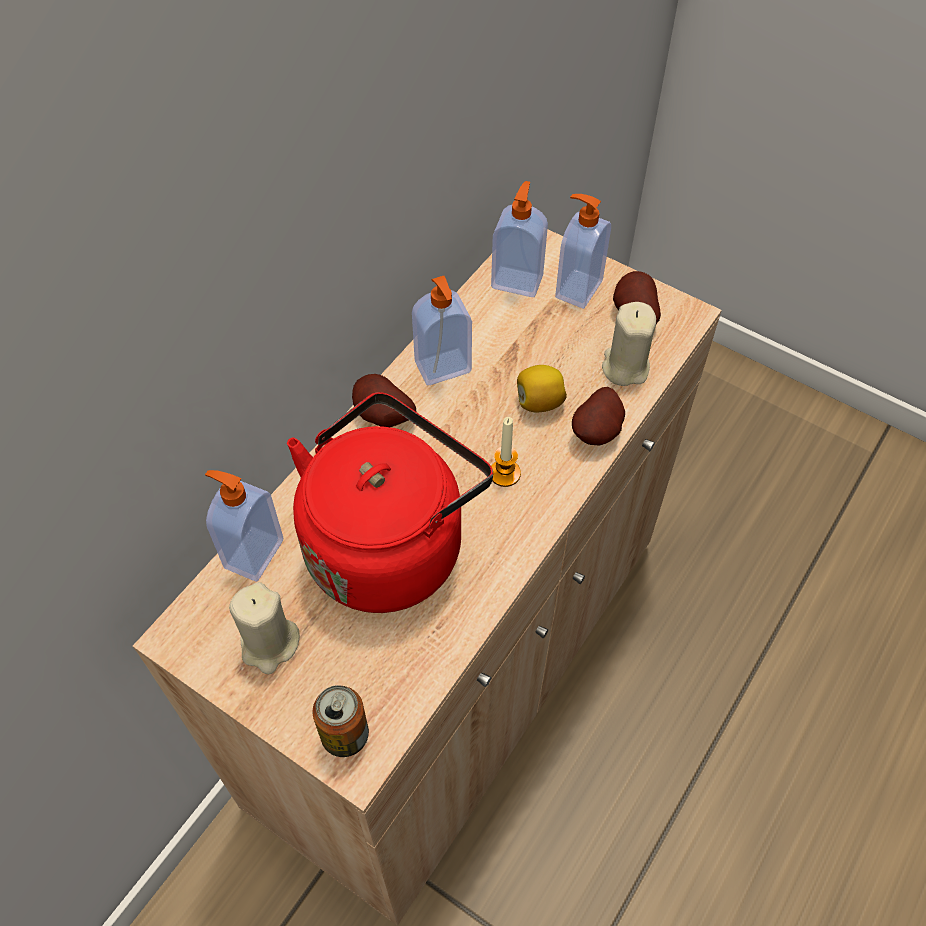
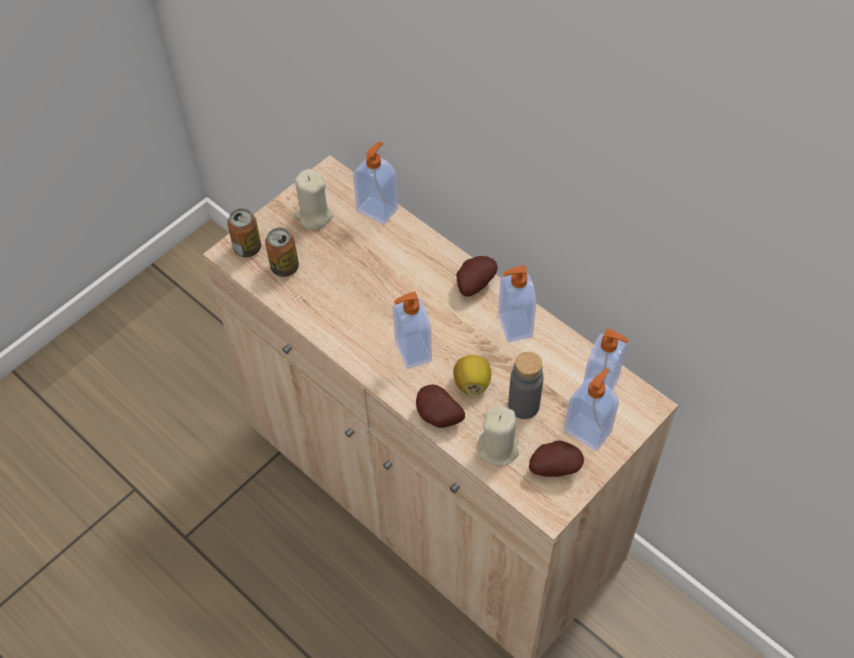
camera: 100 degrees right, 0 degrees up
red kettle [287,392,493,613] -> none
candle [491,417,521,487] -> soap dispenser [393,292,432,369]
none -> can [265,228,299,277]
none -> grey bottle [508,352,543,419]

